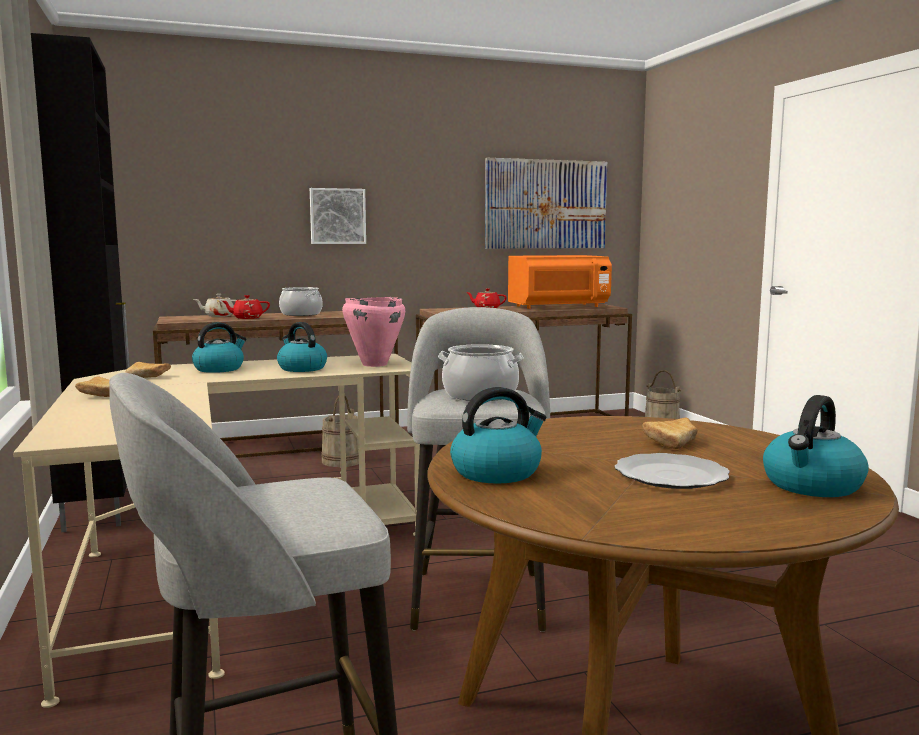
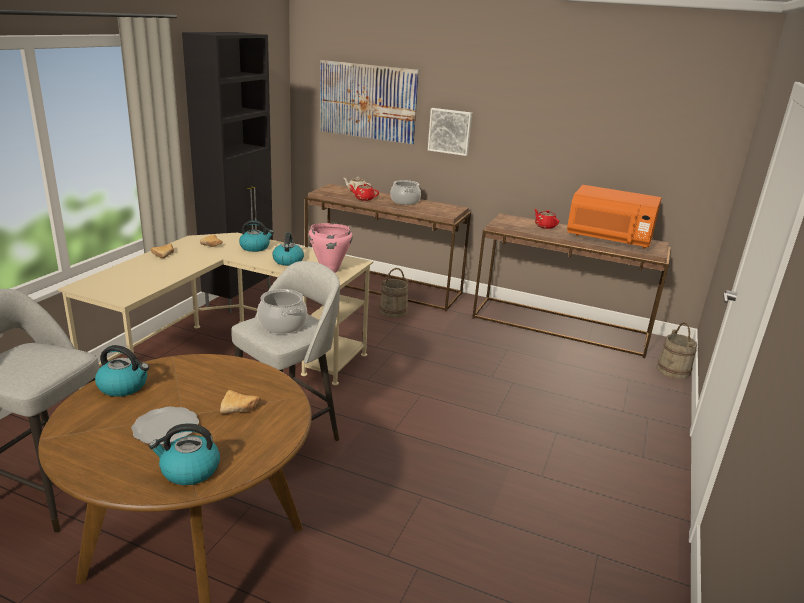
camera: 40 degrees right, 15 degrees up
picture [485,158,607,249] -> picture moved to [320,60,419,144]

